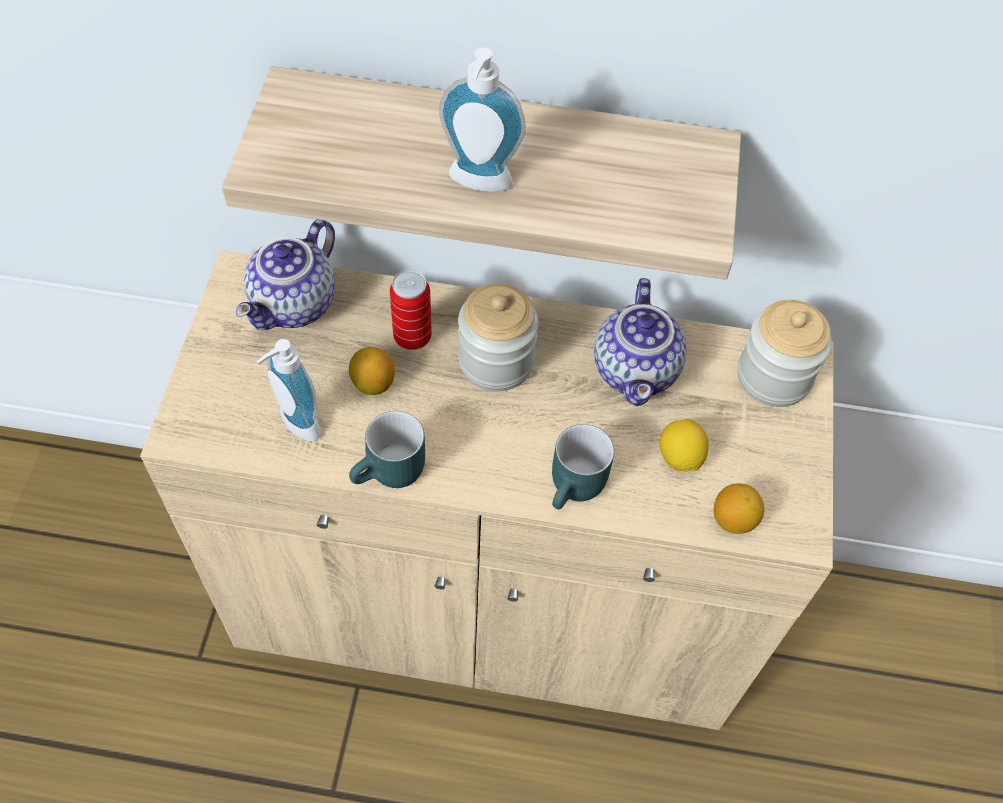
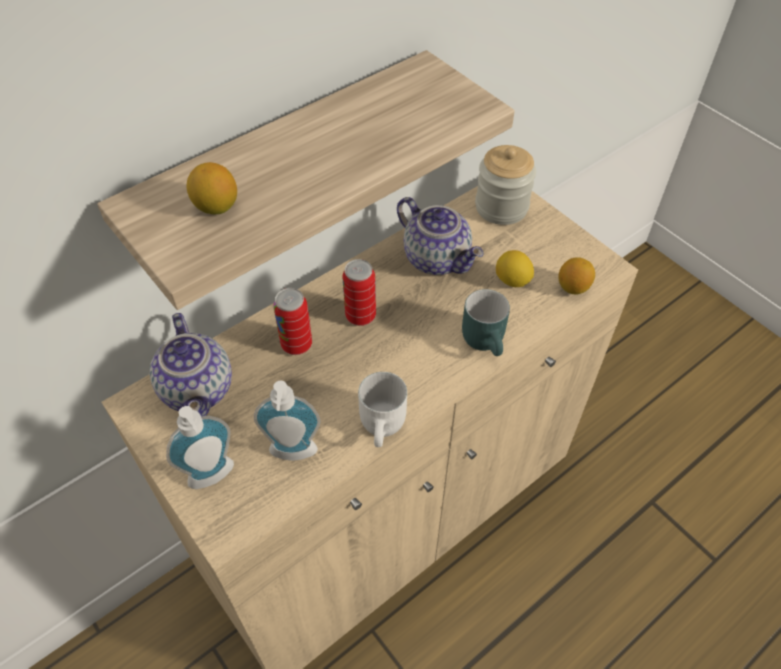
camera: 45 degrees left, 5 degrees down
lemon [349,347,395,395] -> lemon moved to [187,162,237,214]
turquoise mug [349,411,425,488] -> white mug [358,372,407,447]
soap dispenser [439,47,526,192] -> soap dispenser moved to [166,406,234,489]
jar [458,283,539,391] -> can [342,259,376,326]

